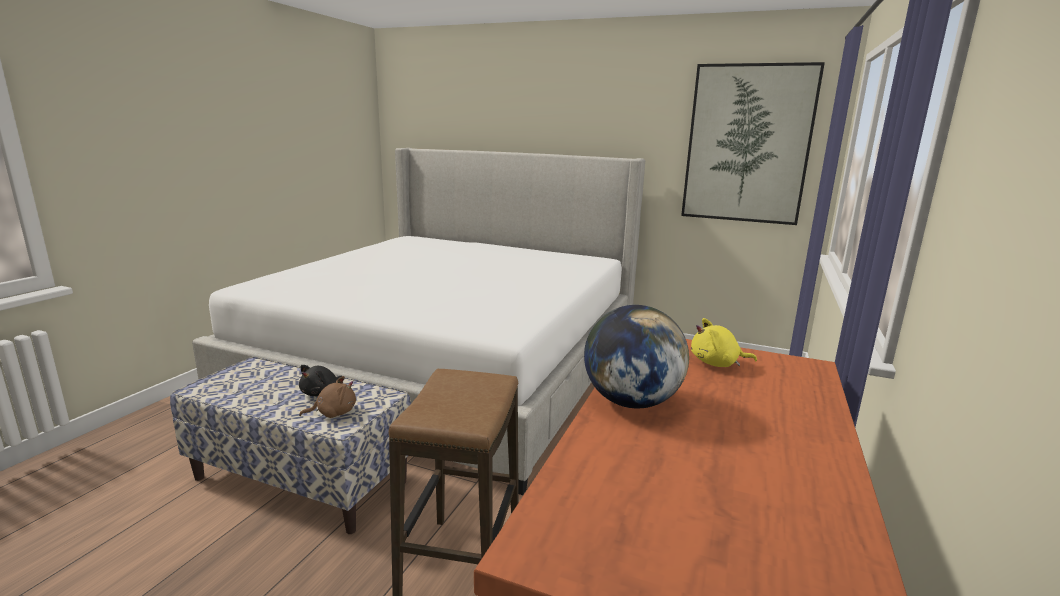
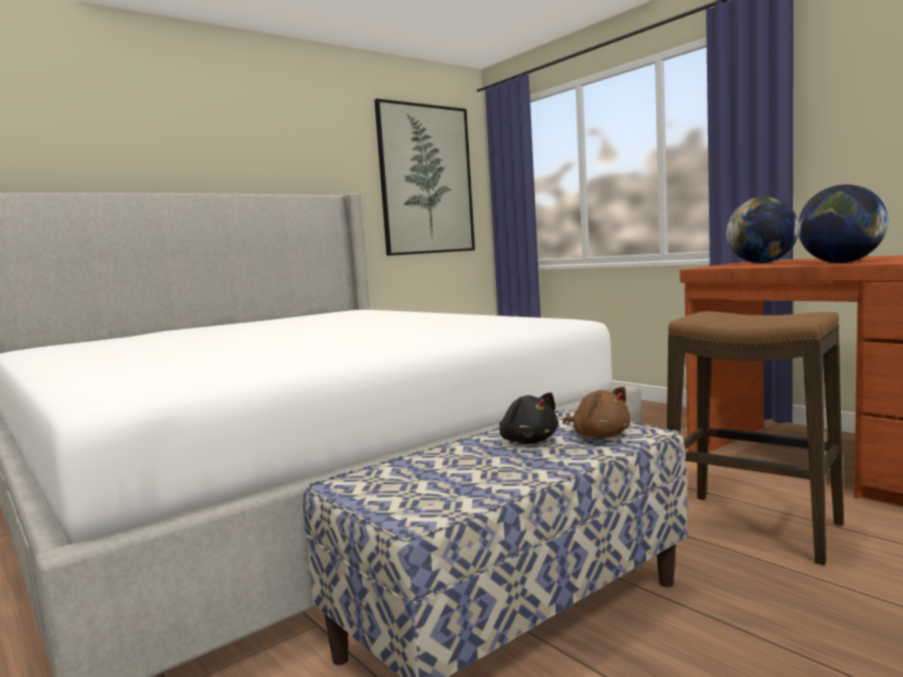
camera: 60 degrees left, 10 degrees down
brown plush toy [299,376,356,418] -> brown plush toy turned 135 degrees clockwise [563,386,631,438]
yellow plush toy [691,318,757,367] -> globe [726,197,798,263]

